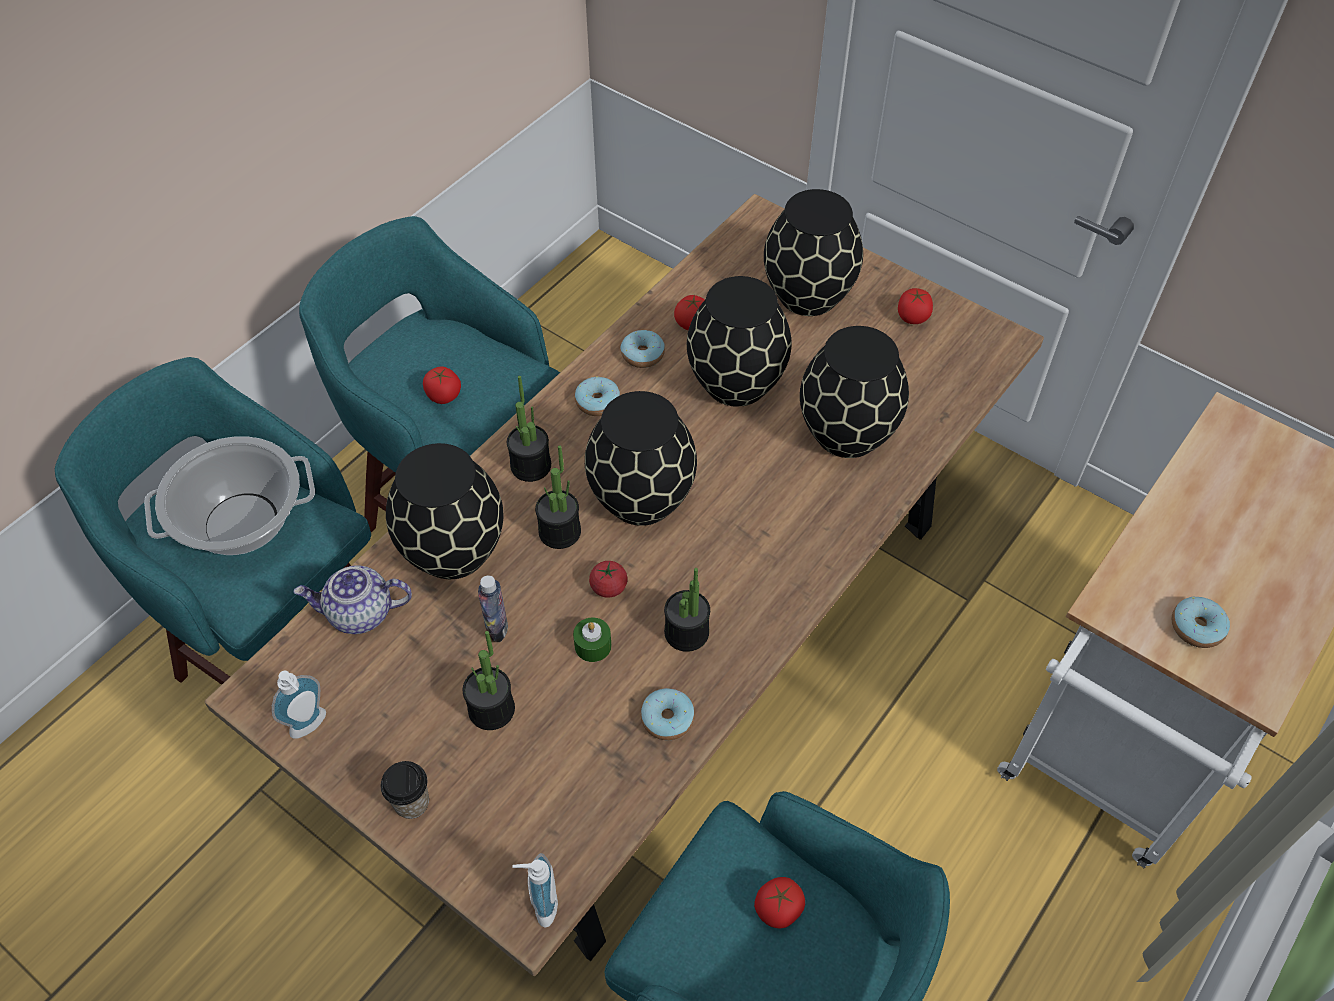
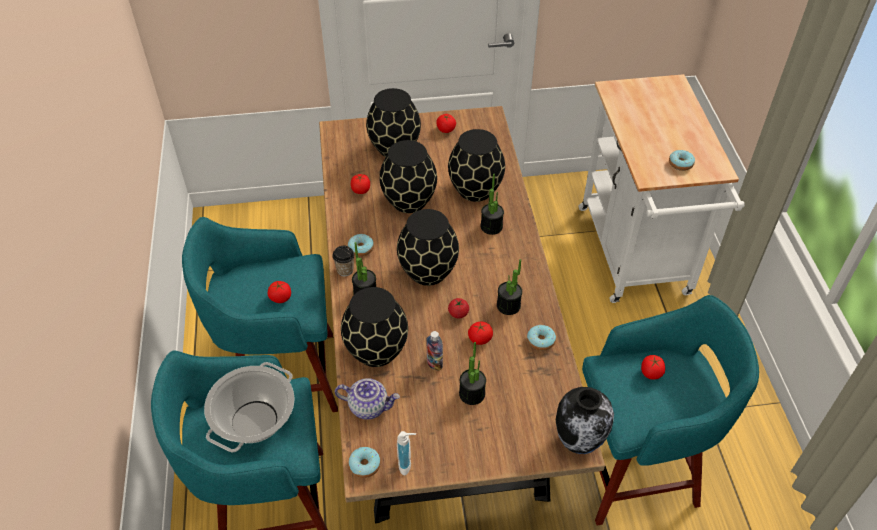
camera: 45 degrees left, 5 degrees down
teapot [293,565,412,634] -> teapot turned 120 degrees counterclockwise [335,378,400,420]
cup [381,761,429,819] -> cup moved to [332,246,354,276]
soap dispenser [512,853,558,928] -> vase [556,387,614,454]
potted plant [535,445,581,549] -> potted plant moved to [481,174,504,235]
green candle [573,617,611,662] -> tomato [468,322,493,345]
donut [621,330,665,368] -> donut moved to [349,447,381,478]

